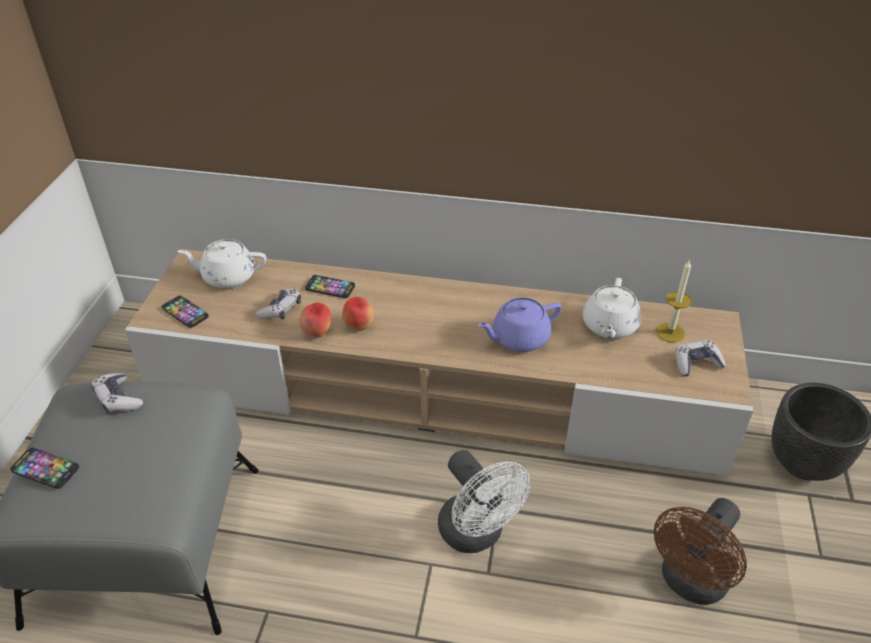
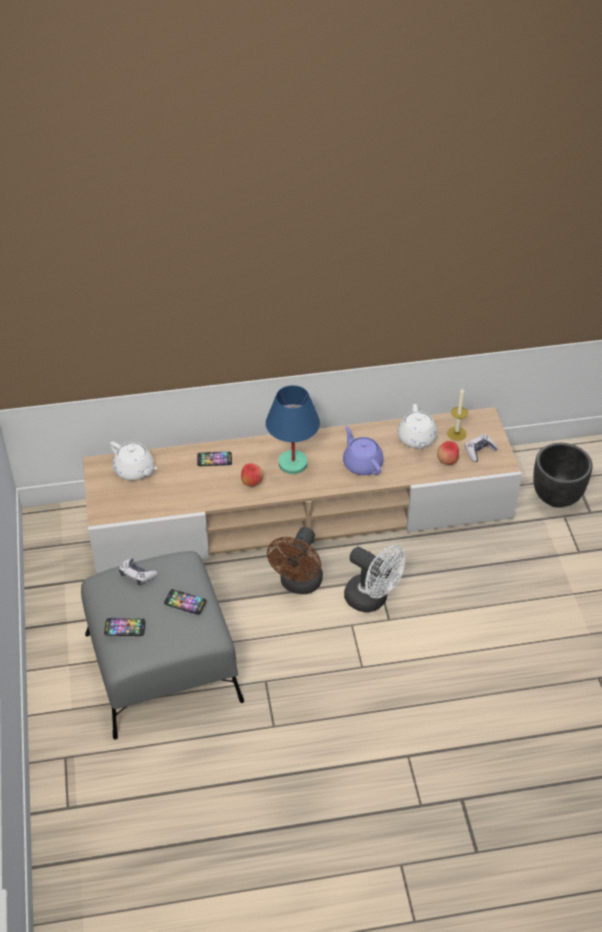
camera: 20 degrees left, 5 degrees up
phone [162,295,209,328] -> phone moved to [164,589,206,615]
white teapot [177,239,267,289] -> white teapot turned 120 degrees counterclockwise [109,441,157,480]
game controller [256,288,301,320] -> none
apple [299,302,332,338] -> apple moved to [437,441,459,465]
purple teapot [478,297,562,352] -> purple teapot turned 105 degrees clockwise [343,426,384,475]
brown fan [654,498,747,605] -> brown fan moved to [267,527,323,594]
none -> blue table lamp [266,385,320,474]

